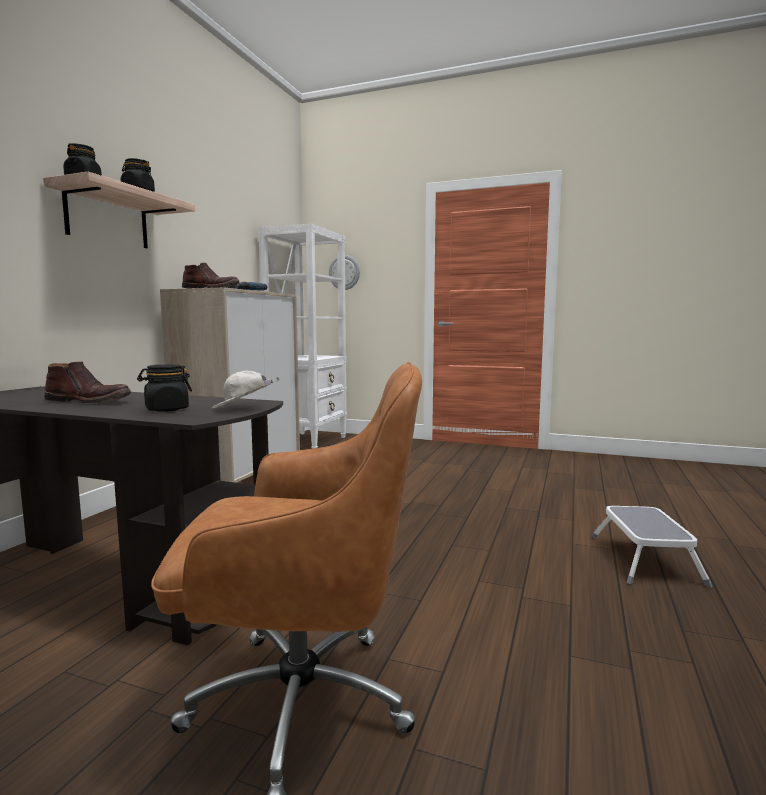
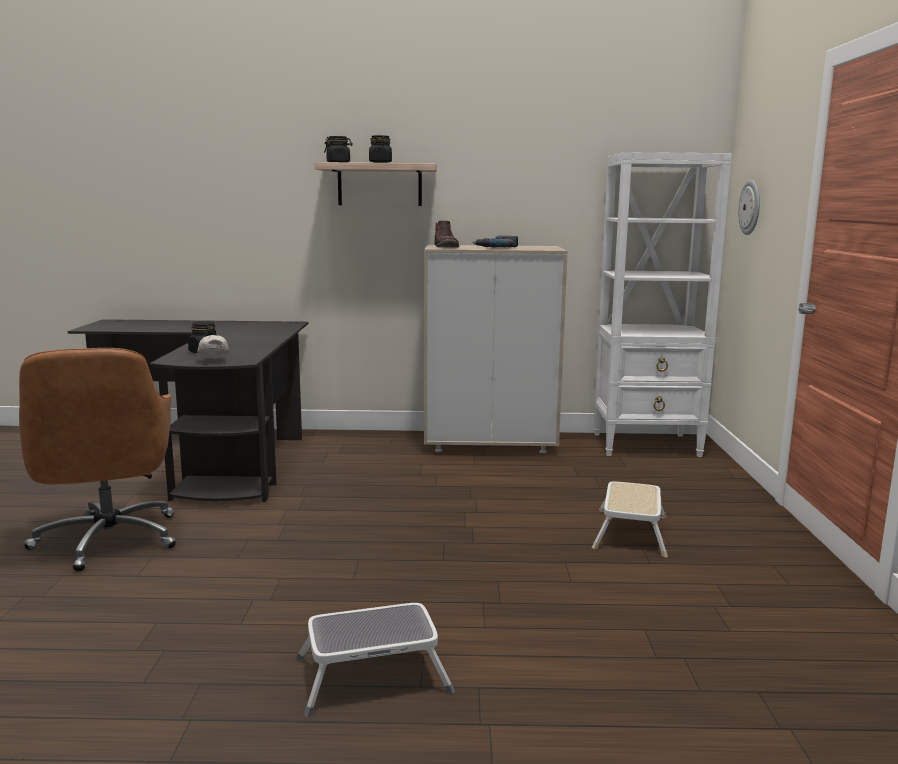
camera: 70 degrees right, 5 degrees up
brown boot [44,361,131,403] -> none
none -> beige step ladder [592,482,668,558]

